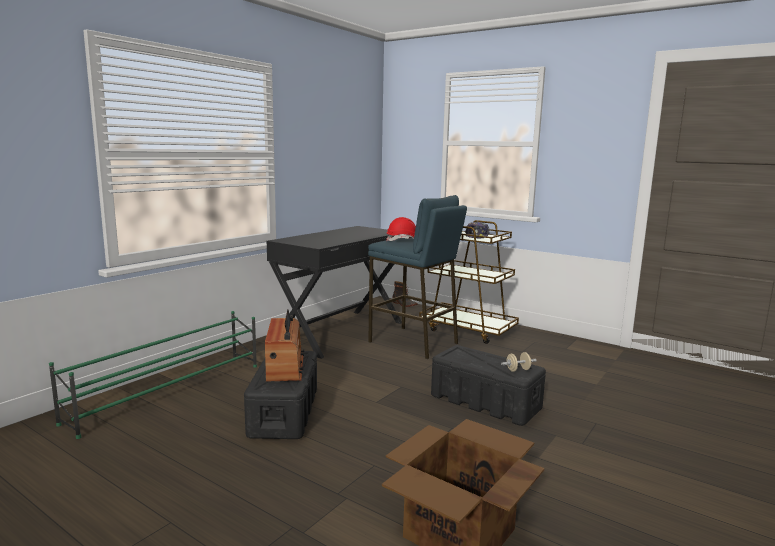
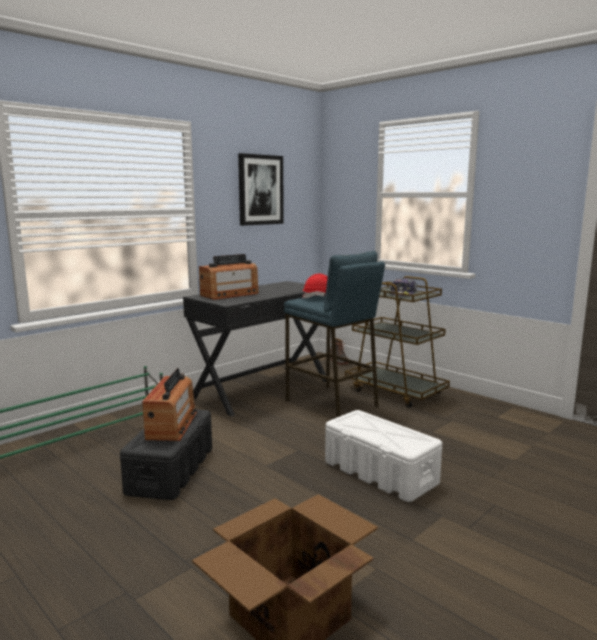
camera: 10 degrees right, 0 degrees up
black storage box [431,345,546,426] -> white storage box [325,410,442,502]
beige dumbbell [501,352,537,372] -> none
none -> radio [199,254,259,300]
none -> picture [238,153,284,226]

